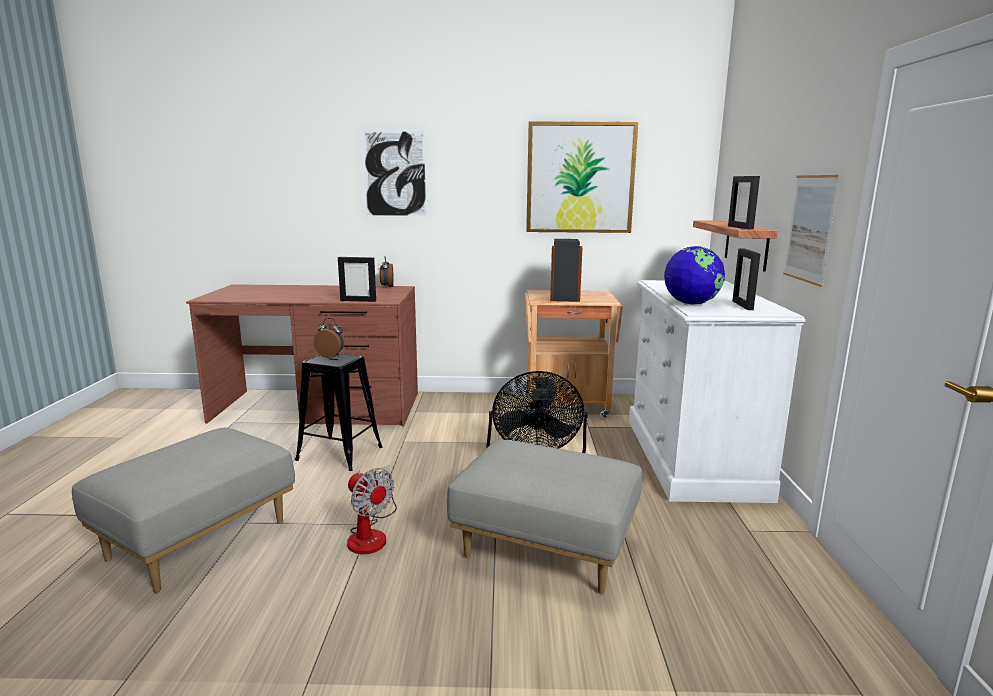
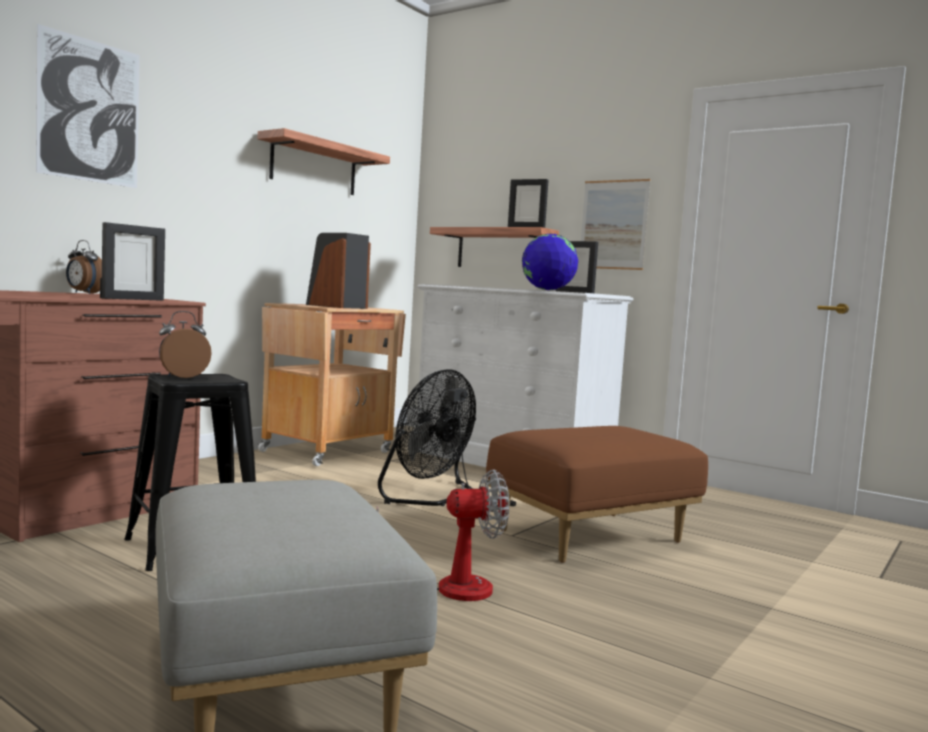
camera: 55 degrees left, 10 degrees down
grey ottoman [447,440,642,595] -> brown ottoman [486,426,708,562]
picture [526,121,638,233] -> shelf [258,128,390,195]

